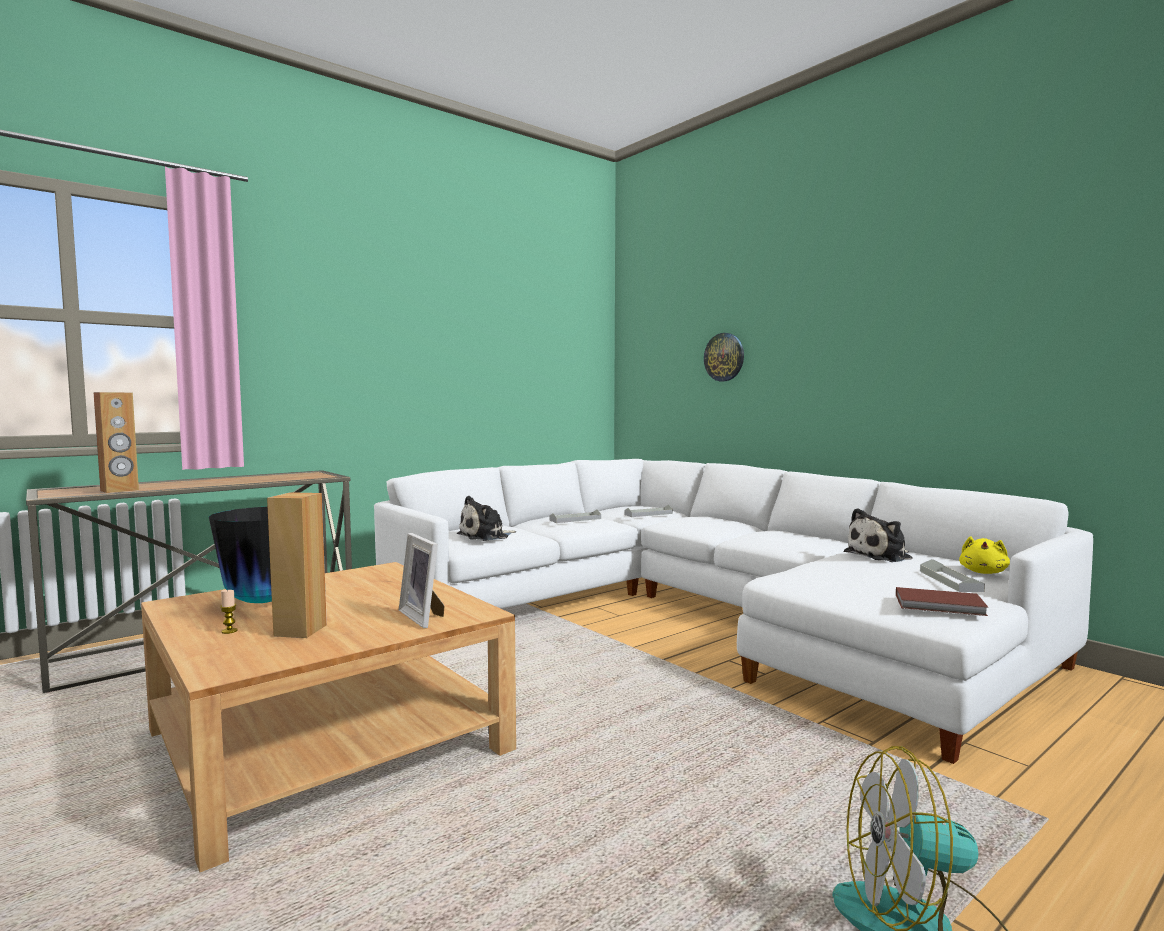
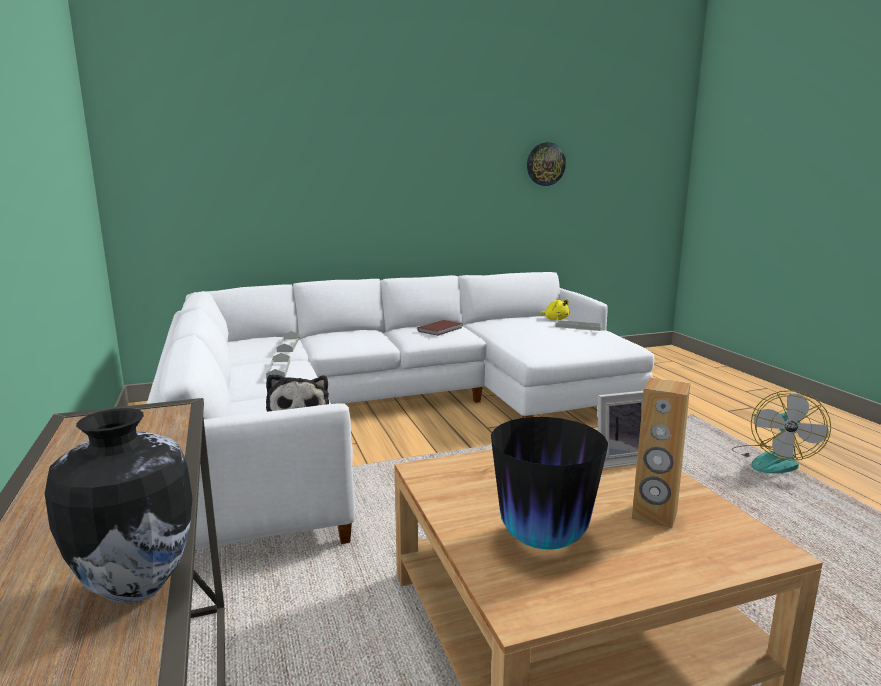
camera: 70 degrees left, 10 degrees up
brown speaker [93,392,139,493] -> vase [45,408,192,604]
candle [220,589,238,634] -> none
wall clock [704,333,744,381] -> wall clock moved to [527,142,566,186]
plush toy [844,508,913,562] -> none
brown book [896,587,988,616] -> brown book moved to [417,320,463,336]

